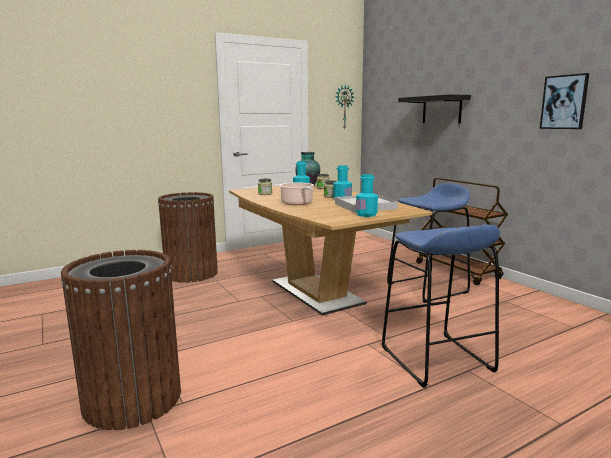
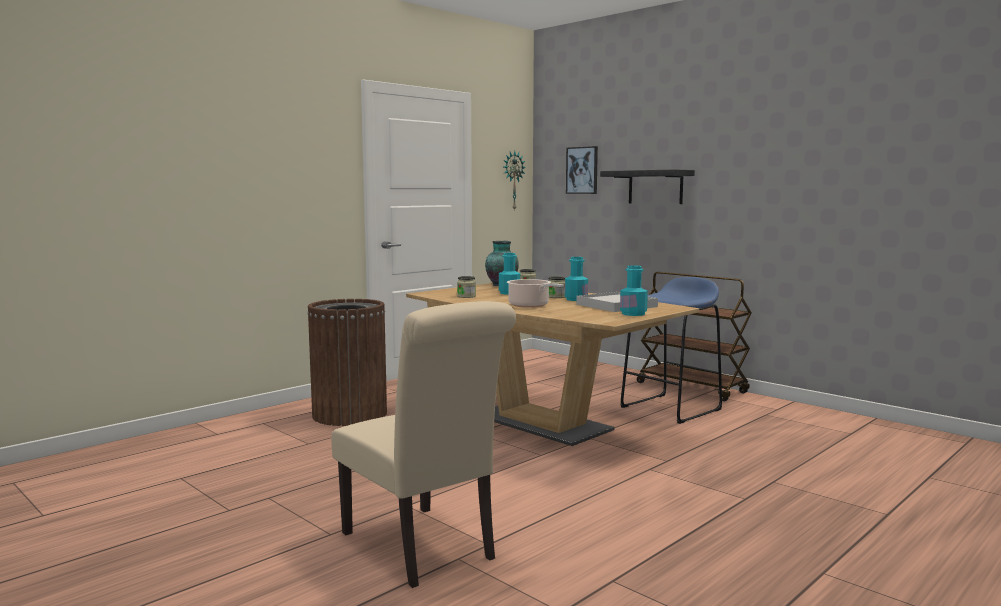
camera: 15 degrees left, 5 degrees down
brown trash can [61,250,181,430] -> beige chair [331,301,516,588]
blue stool [382,225,500,388] -> none
picture [540,73,589,129] -> picture moved to [566,146,598,194]

